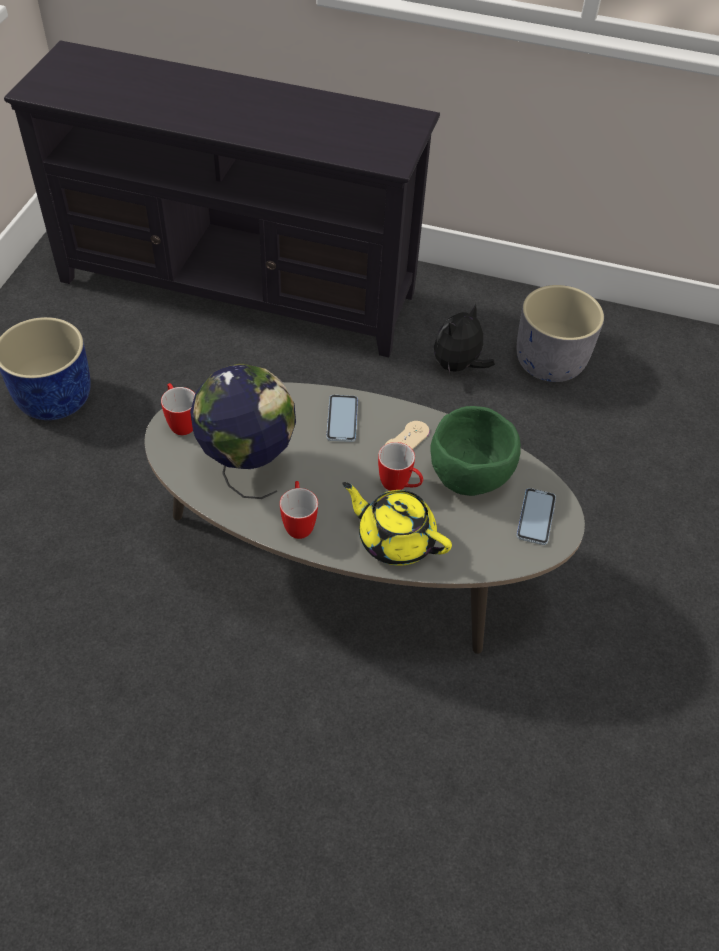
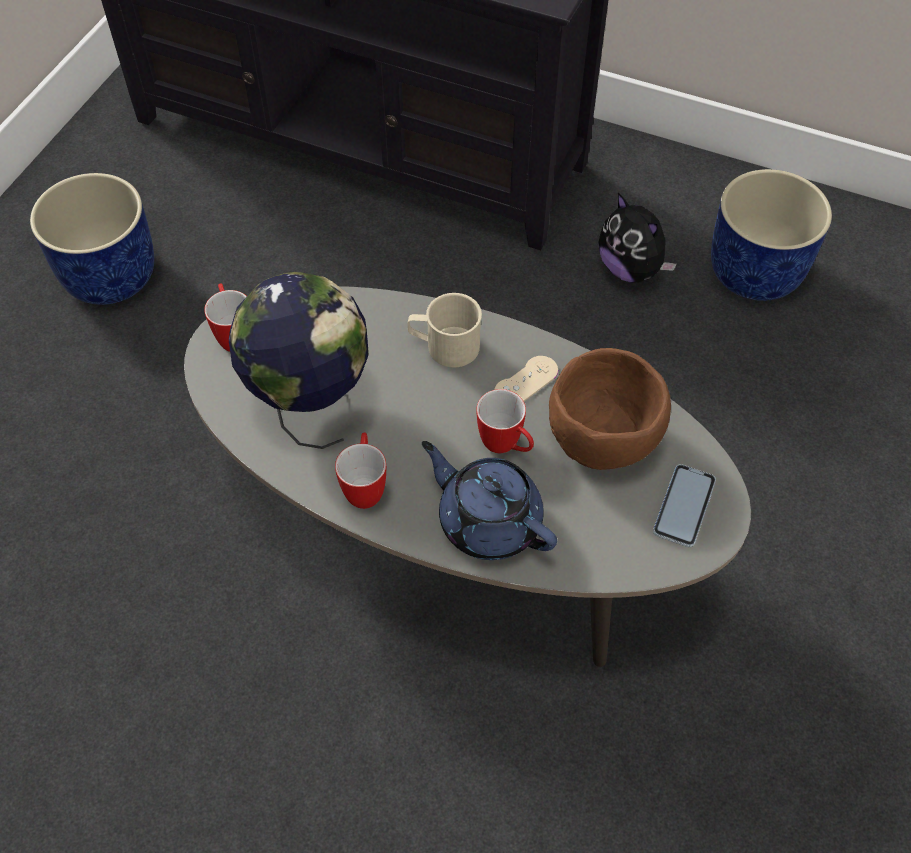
camera: 10 degrees right, 5 degrees up
phone [326,395,358,442] -> beige mug [408,293,482,368]
yellow teapot [342,482,452,566] -> blue teapot [422,441,557,560]
green bowl [430,406,521,496] -> brown bowl [549,348,671,470]
plush toy [434,303,495,373] -> plush toy turned 90 degrees counterclockwise [598,192,677,283]
grey planter [517,285,604,382] -> blue planter [711,169,832,301]

